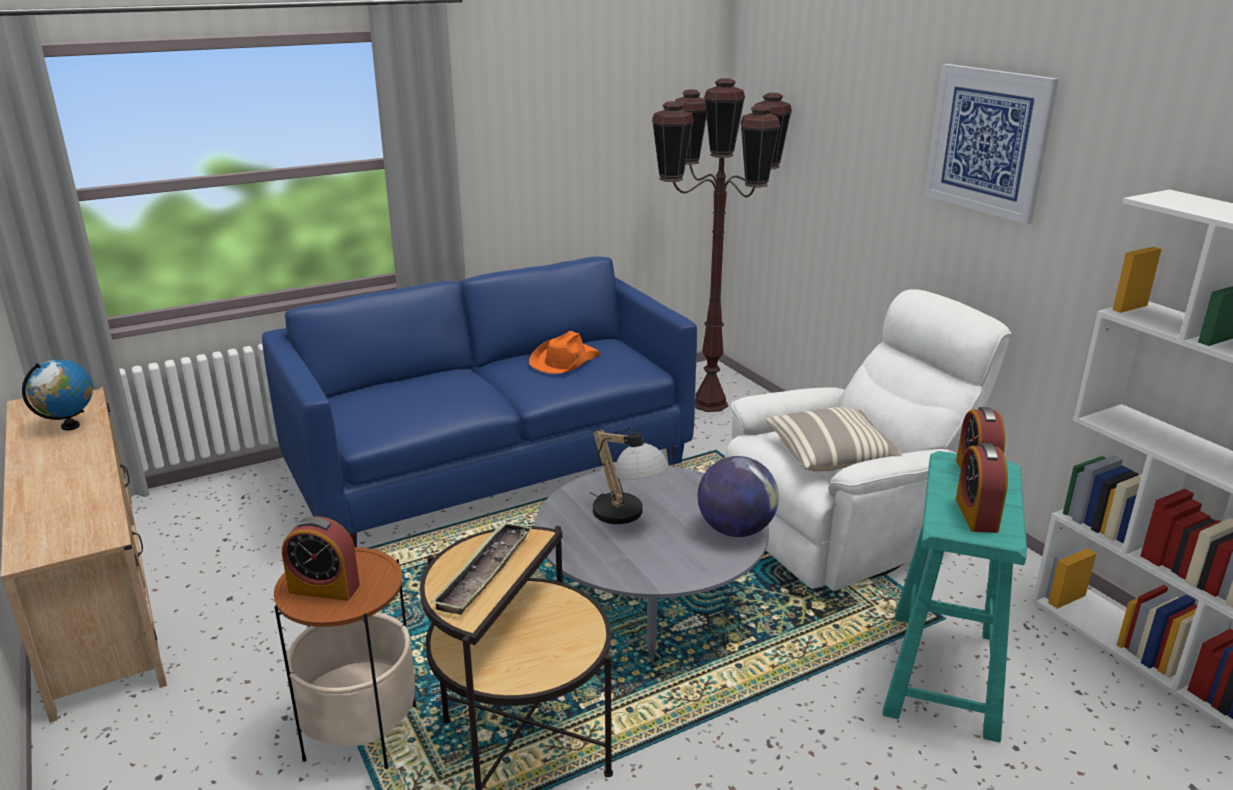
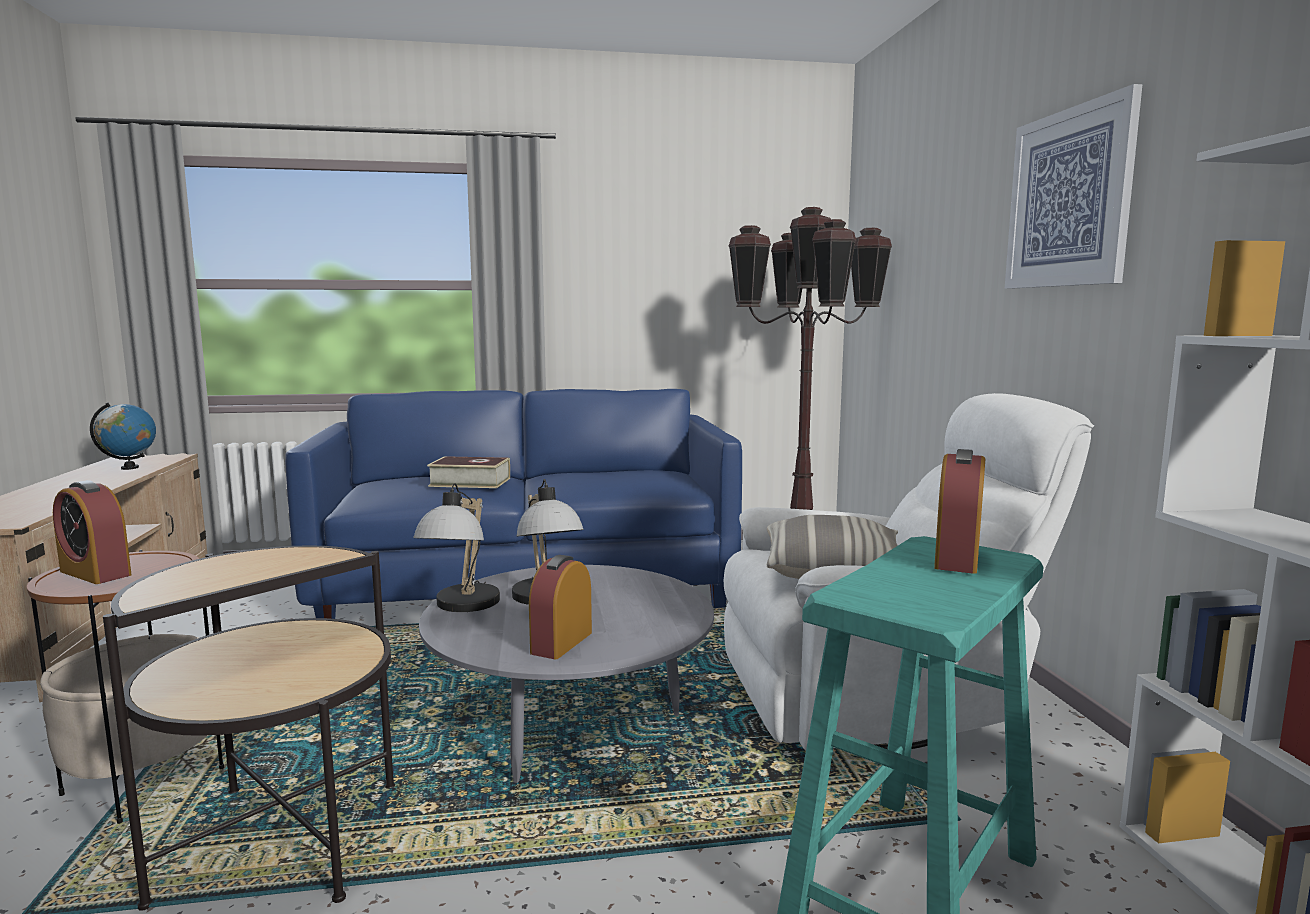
camera: 20 degrees right, 15 degrees down
tray [431,522,532,615] -> none
orange hat [529,331,601,374] -> none
globe [698,456,779,537] -> none
alarm clock [956,443,1008,533] -> alarm clock moved to [529,555,592,659]
none -> table lamp [413,483,500,612]
none -> book [427,456,510,488]

